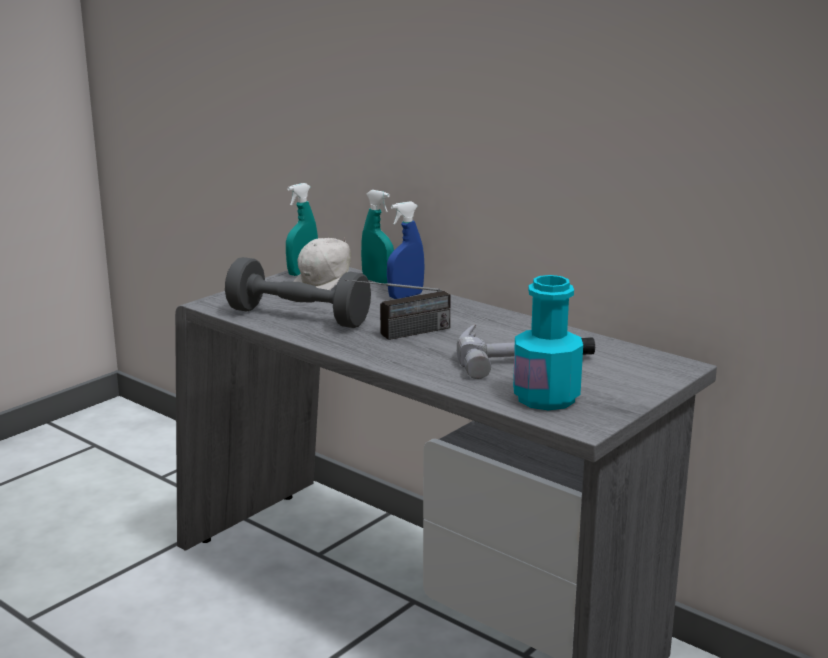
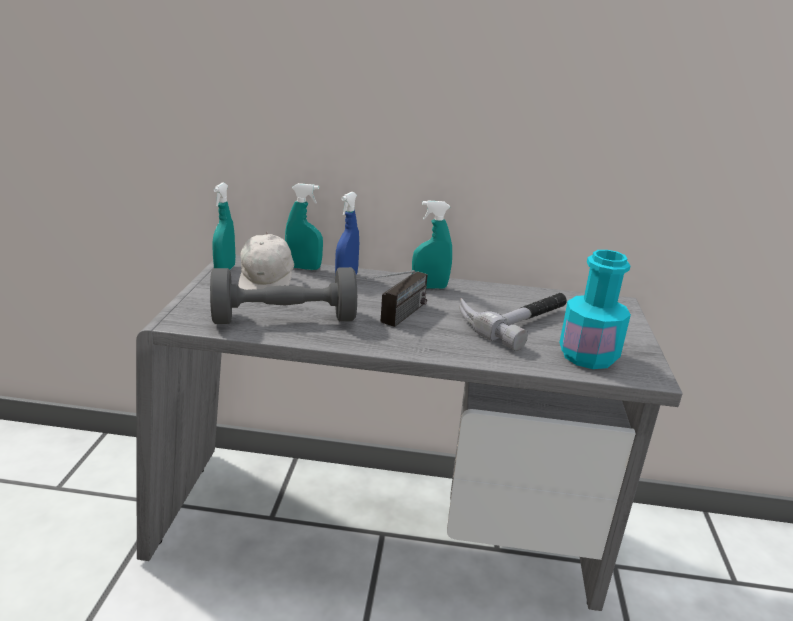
camera: 35 degrees left, 5 degrees up
none -> turquoise spray bottle [412,200,452,289]

